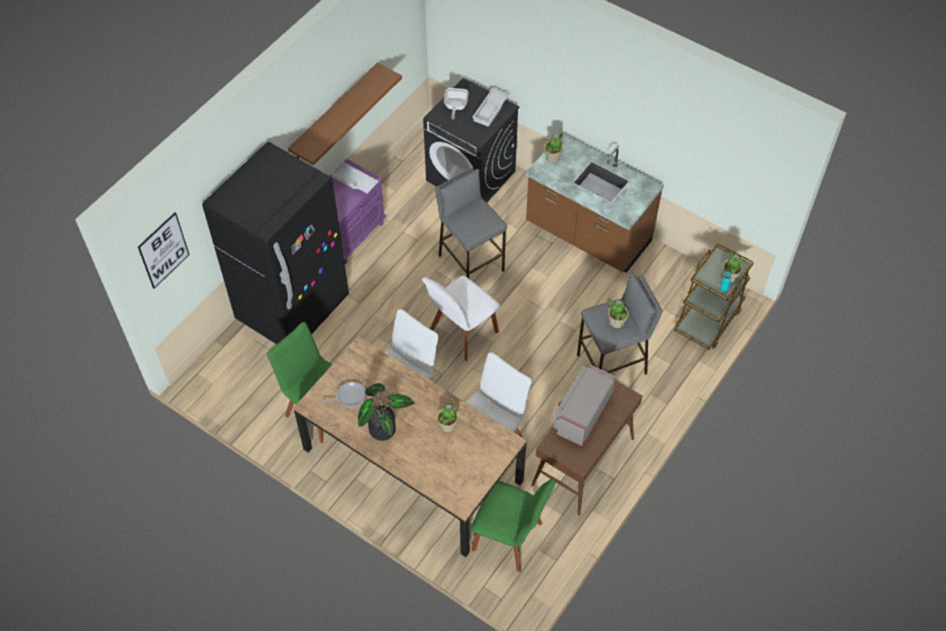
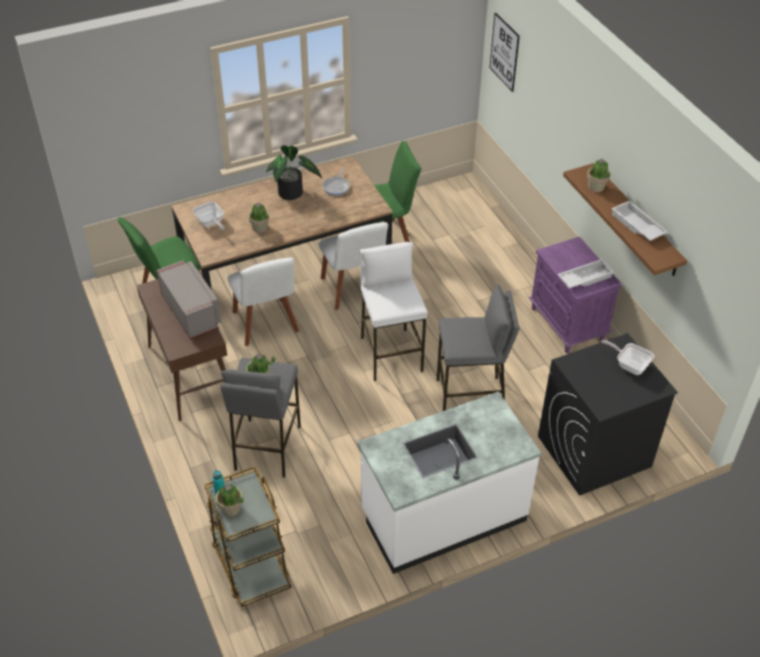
camera: 120 degrees right, 10 degrees down
black fridge [202,141,349,344] -> none
white chair [422,276,500,361] -> white stool [360,242,428,381]
white tray [473,87,510,127] -> white tray moved to [611,201,668,241]
brown counter [526,133,664,273] -> white counter [357,391,541,574]
potted plant [544,132,563,162] -> potted plant moved to [587,159,611,192]
none -> frying pan [193,202,225,231]

